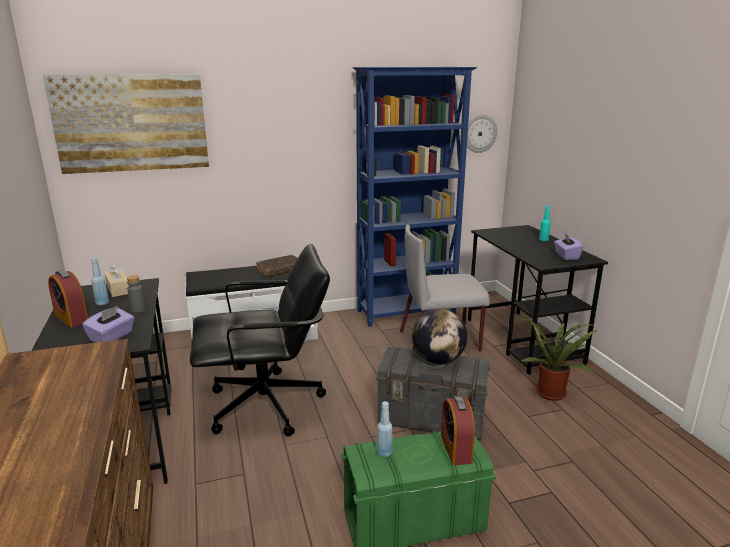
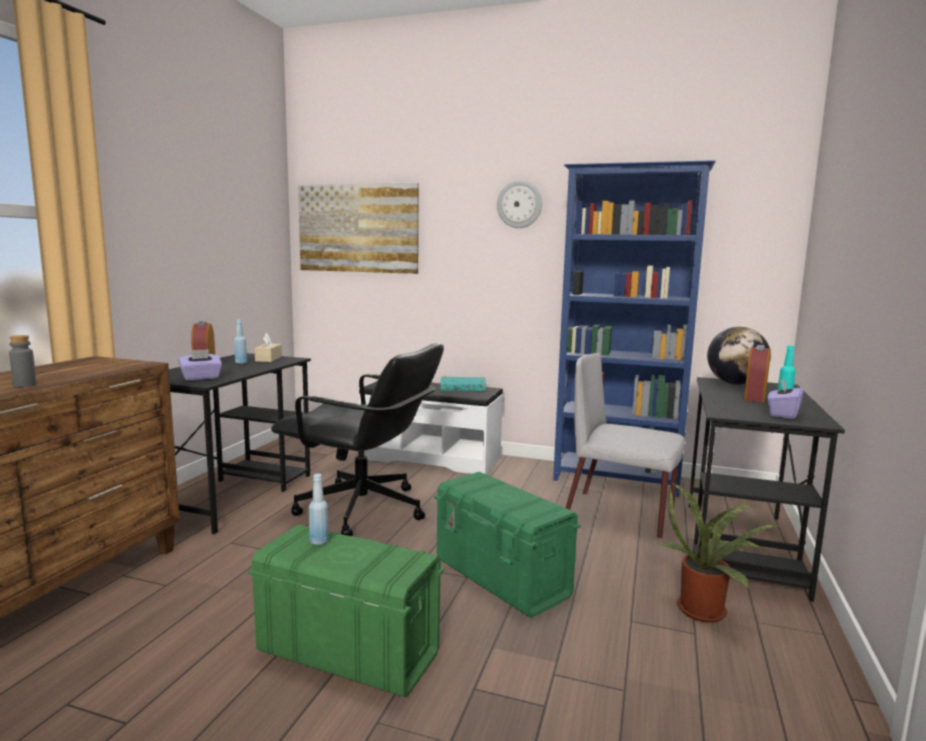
camera: 35 degrees right, 10 degrees down
grey bottle [127,275,146,313] -> grey bottle moved to [9,335,37,387]
brown book [256,255,298,277] -> turquoise book [440,377,486,392]
grey storage box [376,346,490,440] -> green storage box [434,472,581,618]
globe [412,309,467,364] -> globe moved to [707,327,771,385]
alarm clock [441,396,475,465] -> alarm clock moved to [744,345,771,403]
wall clock [467,115,497,153] -> wall clock moved to [497,181,542,228]

